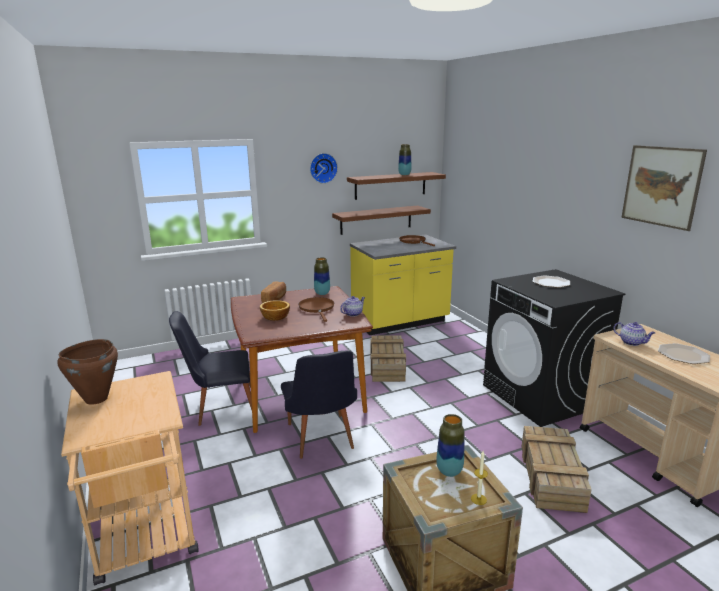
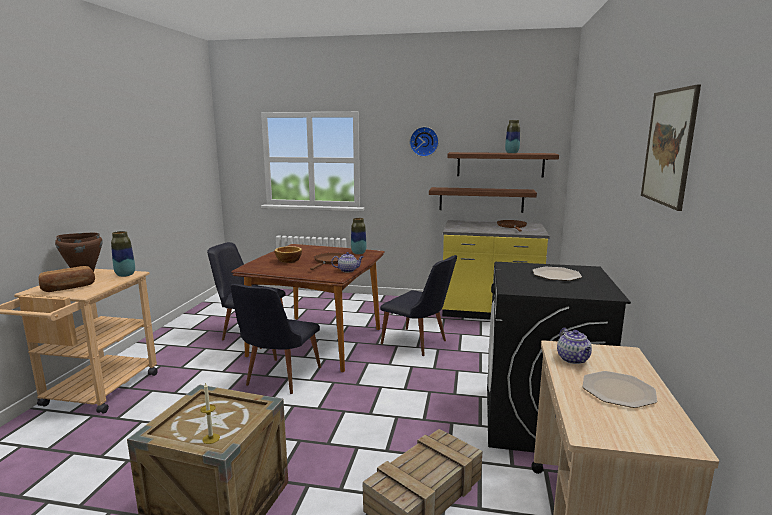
camera: 35 degrees right, 5 degrees down
bread [261,282,286,303] -> bread moved to [39,266,95,292]
crate [370,336,406,382] -> black chair [380,255,457,356]
vase [436,414,465,477] -> vase moved to [111,231,135,277]

